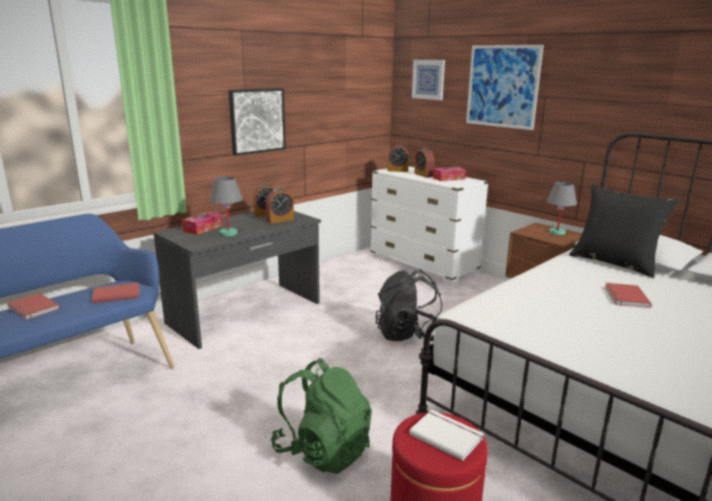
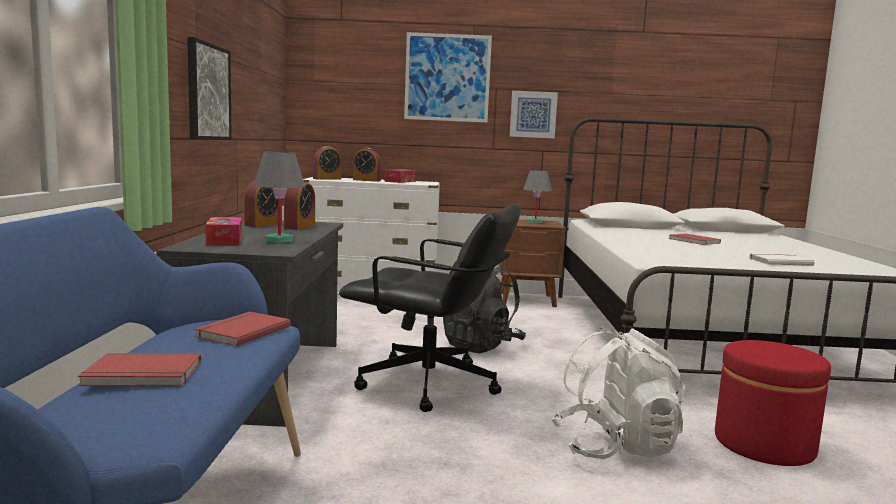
camera: 45 degrees left, 10 degrees down
green backpack [271,358,372,474] -> white backpack [551,328,685,459]
white book [409,410,484,461] -> white book moved to [749,253,815,266]
picture [412,60,445,100] -> picture moved to [510,91,558,138]
black pillow [569,184,680,278] -> none
none -> black office chair [339,204,521,412]

